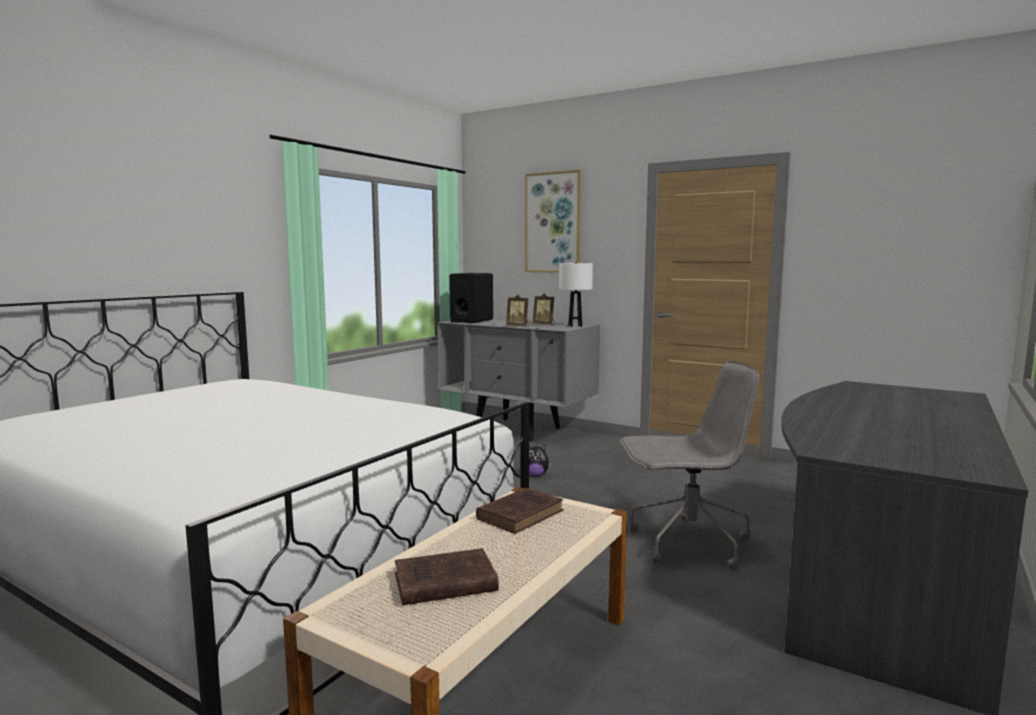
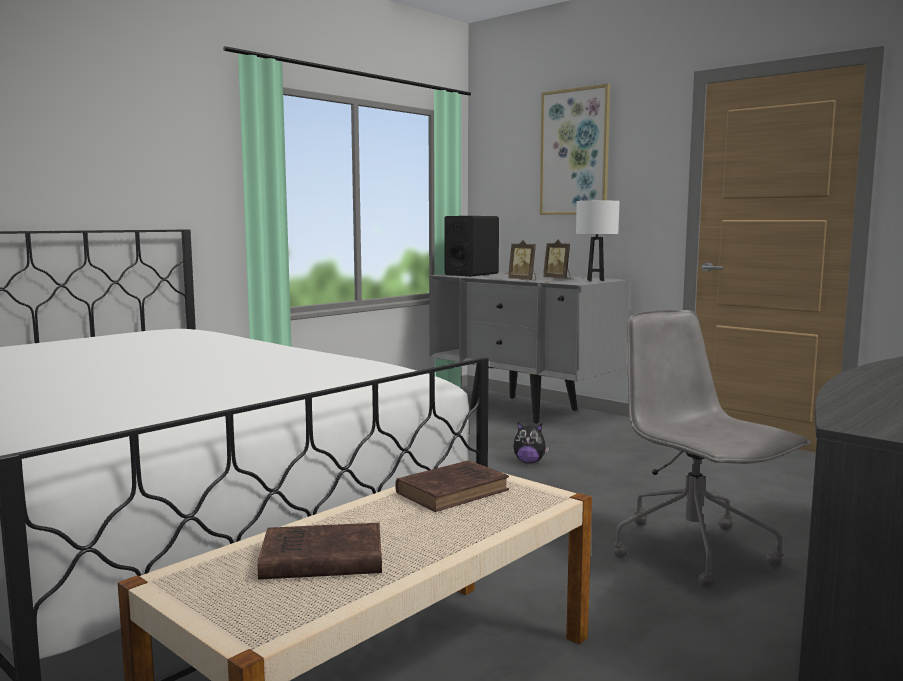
camera: 10 degrees right, 0 degrees up
grey office chair [620,361,760,570] -> grey office chair turned 120 degrees counterclockwise [613,310,811,588]

